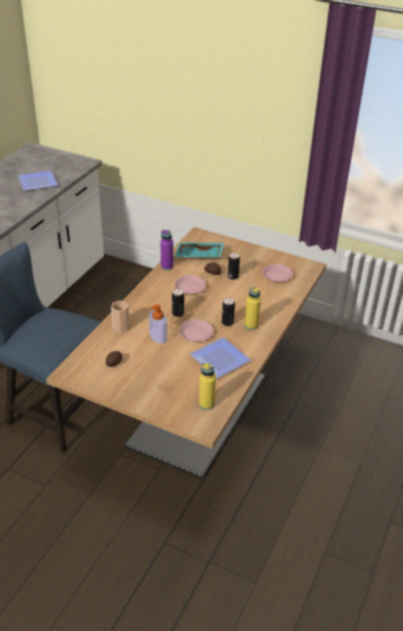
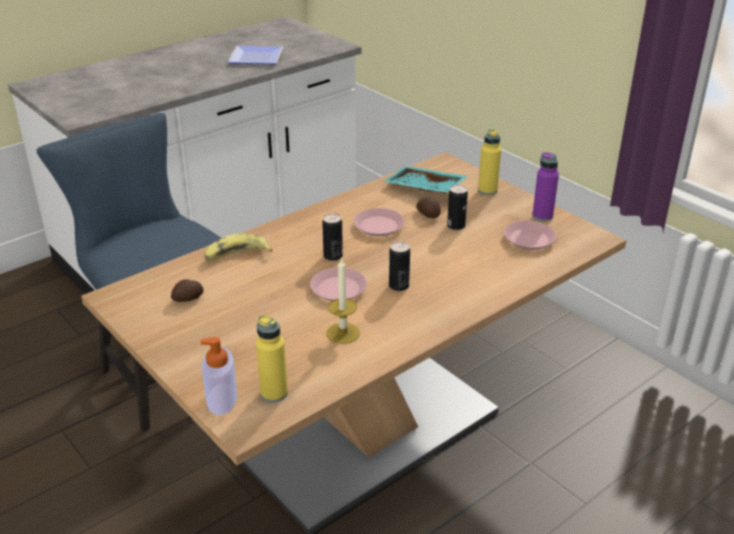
camera: 25 degrees right, 5 degrees down
cup [111,301,130,333] -> banana [204,233,273,261]
soap dispenser [149,304,167,344] -> soap dispenser moved to [201,337,237,415]
purple bottle [161,230,173,270] -> purple bottle moved to [532,152,559,222]
plate [190,337,251,378] -> candle [327,257,360,344]
yellow bottle [245,286,261,330] -> yellow bottle moved to [478,129,501,195]

